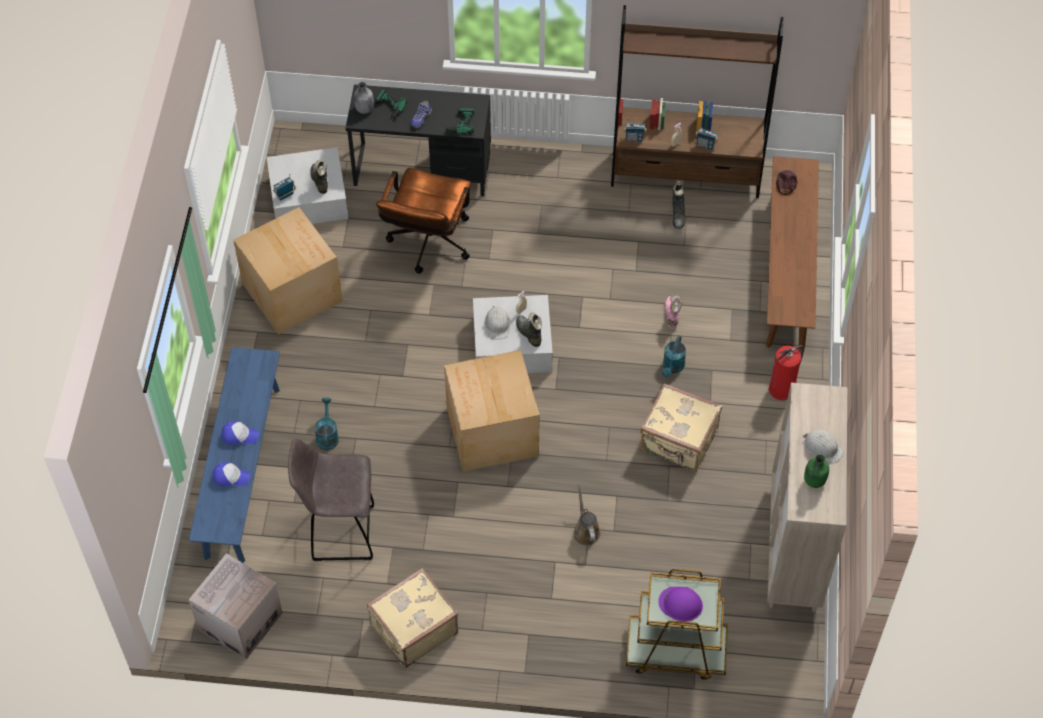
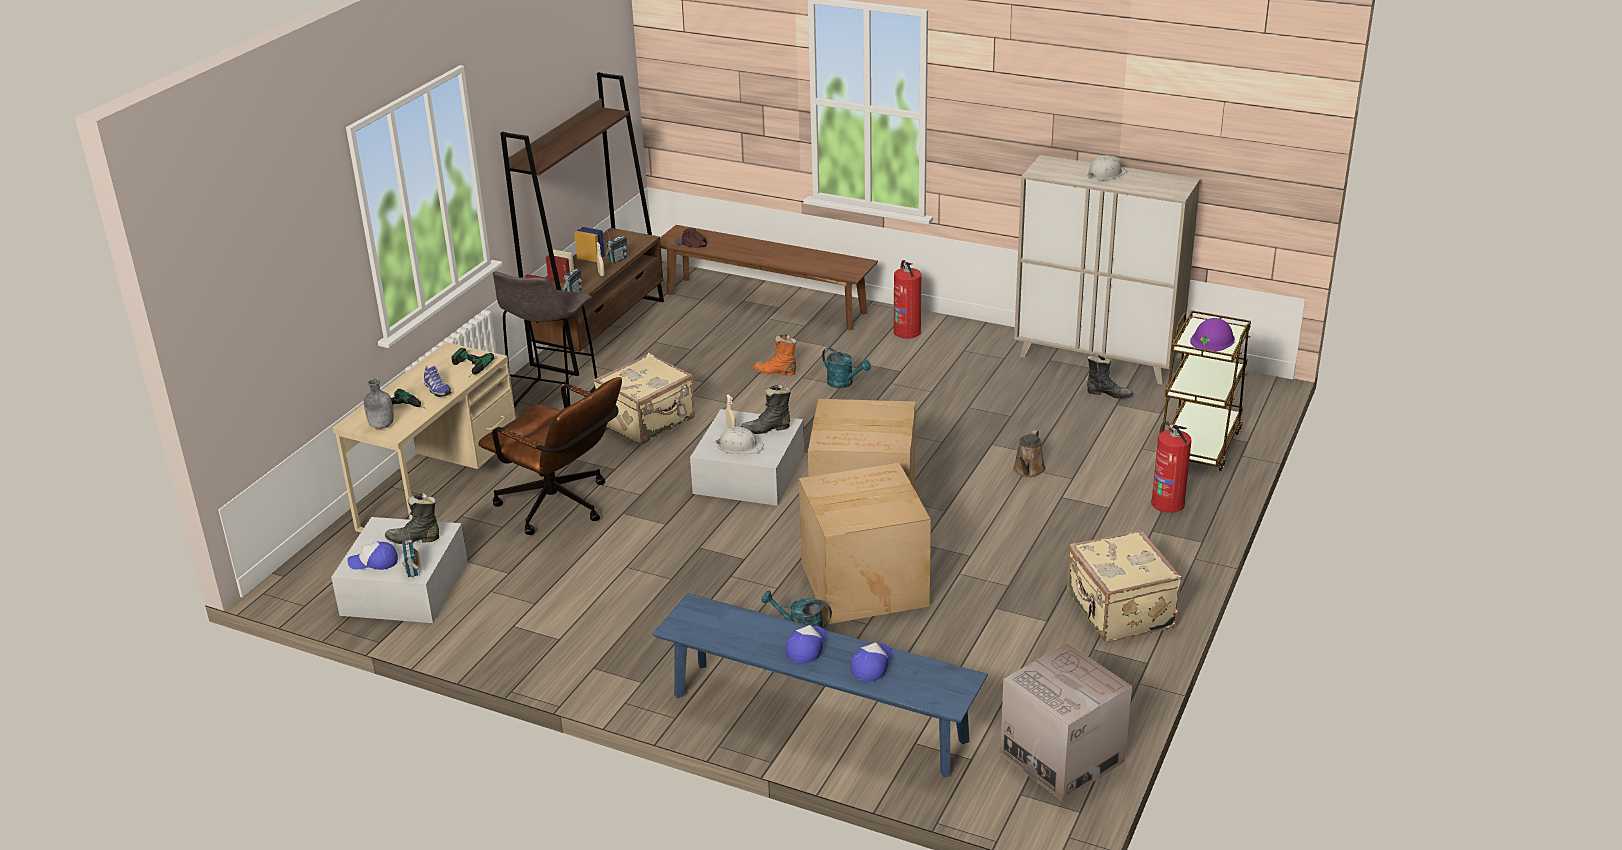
camera: 70 degrees left, 25 degrees down
cardboard box [233,207,343,335] -> cardboard box moved to [799,462,931,624]
grey stool [288,438,374,561] -> grey stool moved to [493,272,597,408]
black desk [346,85,491,196] -> beige desk [333,342,516,533]
brown watering can [573,483,601,546] -> brown watering can turned 75 degrees counterclockwise [1013,430,1046,477]
beige suitcase [640,383,722,472] -> beige suitcase moved to [594,353,695,445]
pink boot [664,295,682,329] -> orange boot [753,334,796,376]
black boot [672,181,685,229] -> black boot moved to [1087,355,1133,398]
green bottle [804,454,829,488] -> none
none -> cap [347,541,398,570]
none -> fire extinguisher [1151,421,1192,513]

